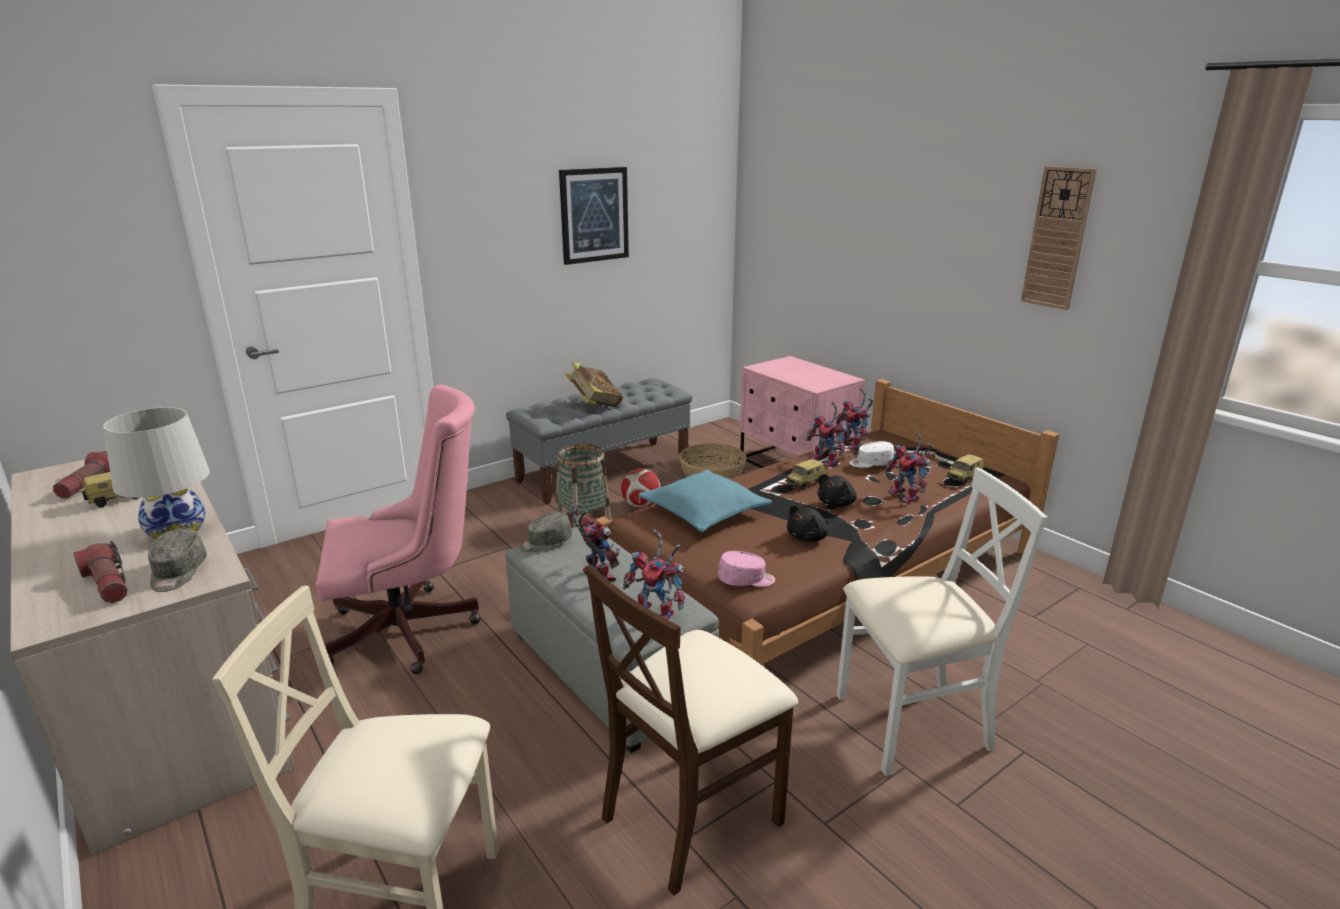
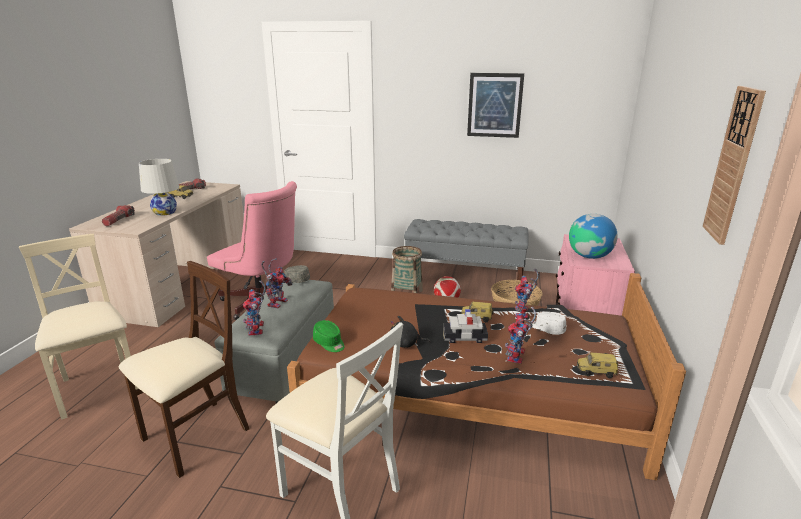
camera: 50 degrees right, 0 degrees up
grey cap [148,528,207,592] -> none
book [566,362,623,407] -> none
beige chair [586,564,798,896] -> beige chair turned 120 degrees clockwise [118,261,249,478]
turquoise pillow [638,470,772,532] -> none
pink cap [718,551,775,587] -> green cap [313,320,345,352]
black plush toy [817,474,857,507] -> toy car [443,309,488,343]
toy robot [835,388,873,450] -> none
none -> globe [569,214,618,259]

